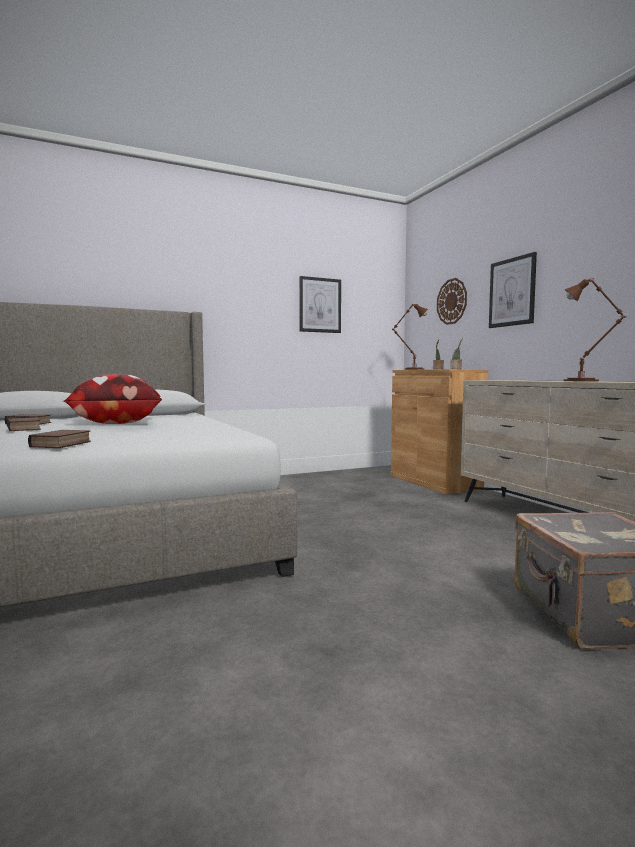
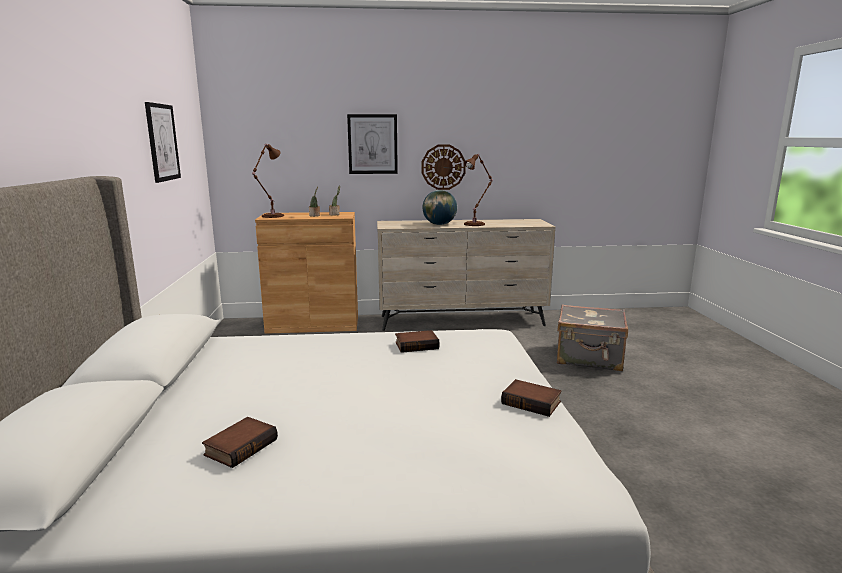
camera: 70 degrees left, 10 degrees up
book [7,417,41,431] -> book moved to [395,330,439,353]
pillow [63,374,162,424] -> none
wall clock [437,278,467,325] -> wall clock moved to [422,145,466,190]
none -> globe [422,190,457,225]

